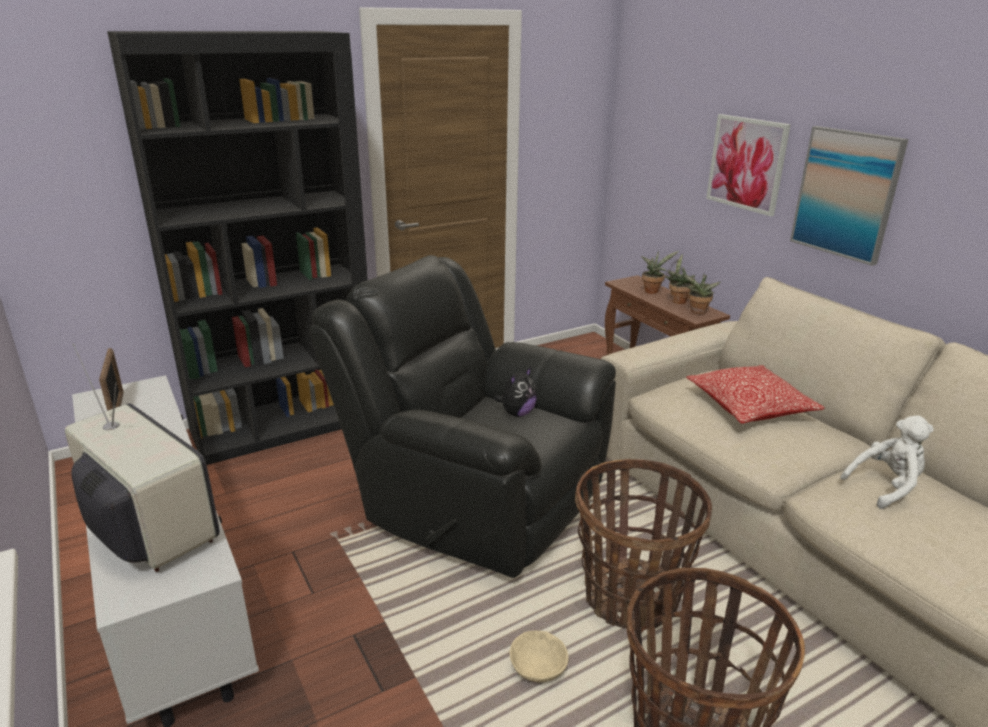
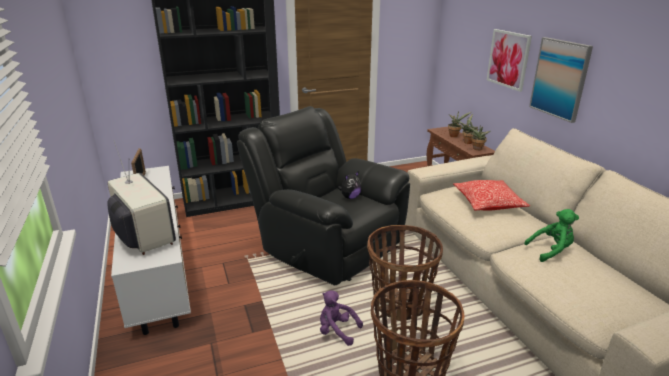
camera: 10 degrees right, 0 degrees up
beige bowl [510,630,568,683] -> purple plush toy [320,290,363,346]
white plush toy [840,415,934,509] -> green plush toy [524,209,579,262]

